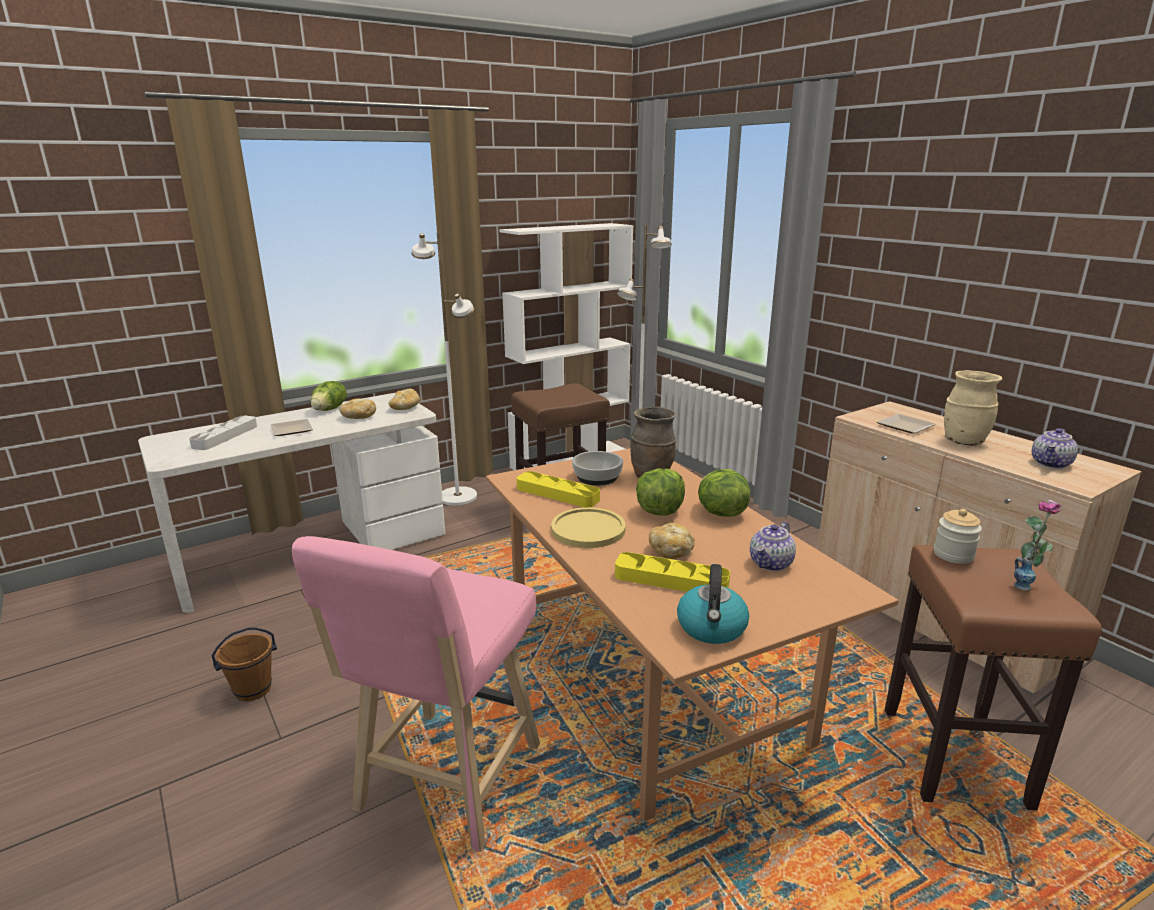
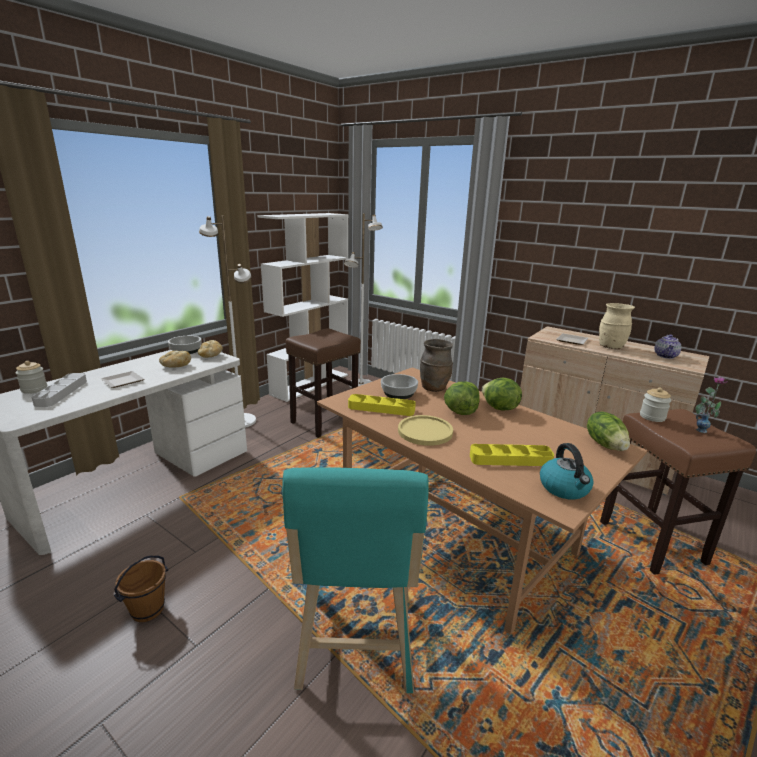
camera: 20 degrees left, 0 degrees up
pink stool [292,536,540,852] -> turquoise stool [282,467,429,693]
lettuce [311,381,347,411] -> lettuce moved to [587,411,630,451]
bread [649,523,695,559] -> none
teapot [750,521,796,571] -> none
none -> jar [15,361,47,394]
none -> bowl [168,336,201,354]

